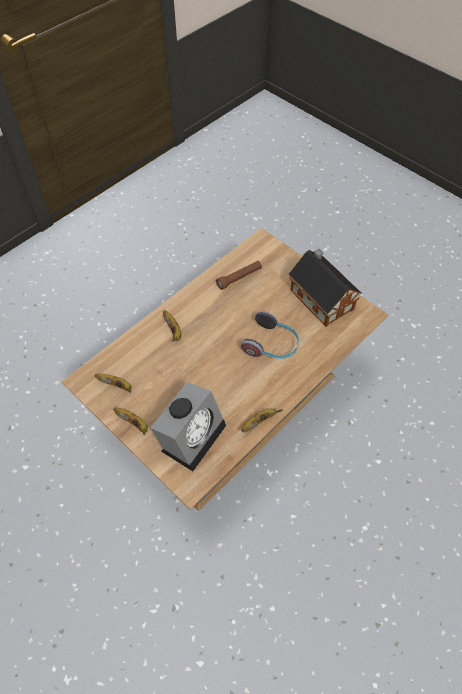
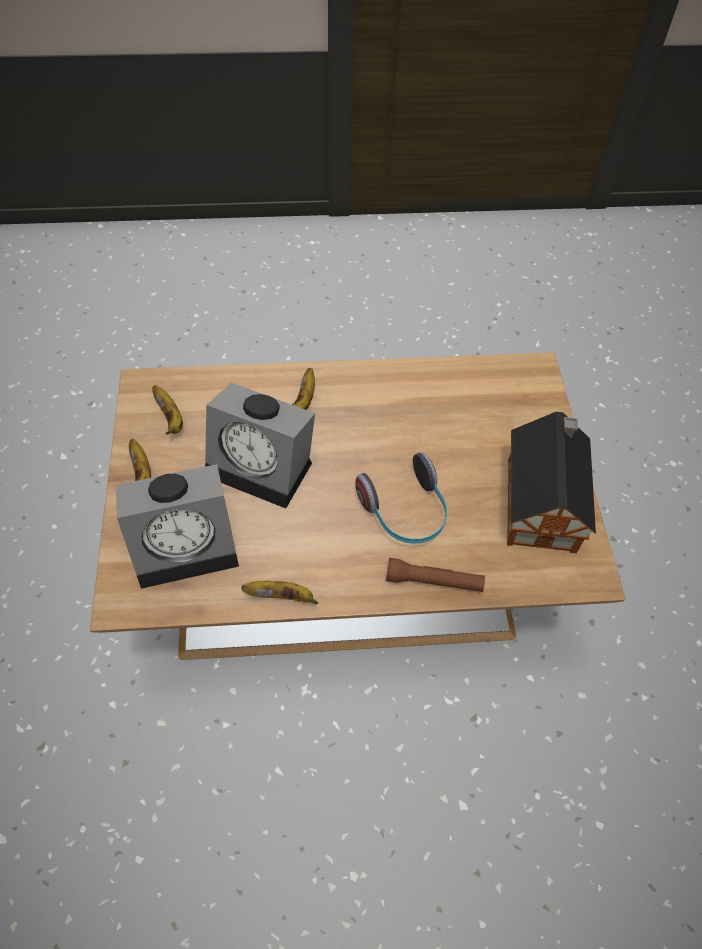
camera: 40 degrees right, 0 degrees up
brown flashlight [216,261,262,290] -> brown flashlight moved to [386,558,485,592]
none -> alarm clock [205,382,315,509]

